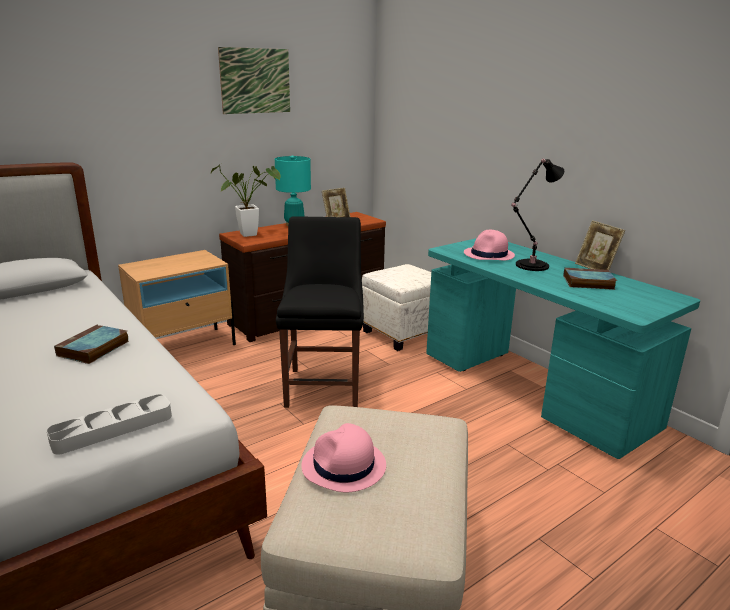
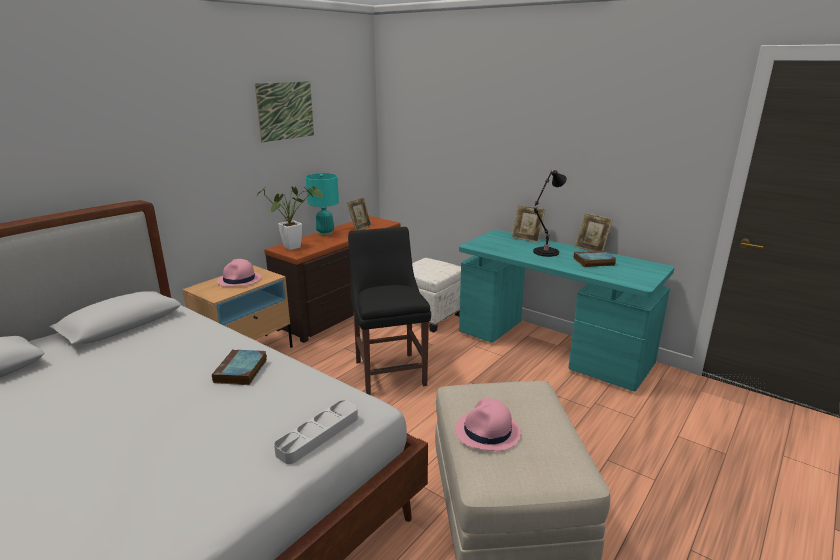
camera: 15 degrees left, 0 degrees up
pink hat [464,230,515,260] -> pink hat moved to [217,259,261,287]
none -> picture frame [512,205,545,243]

